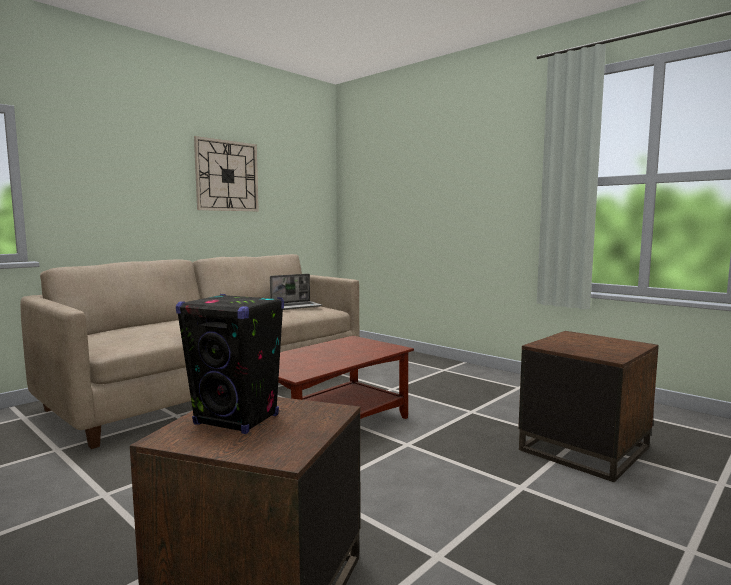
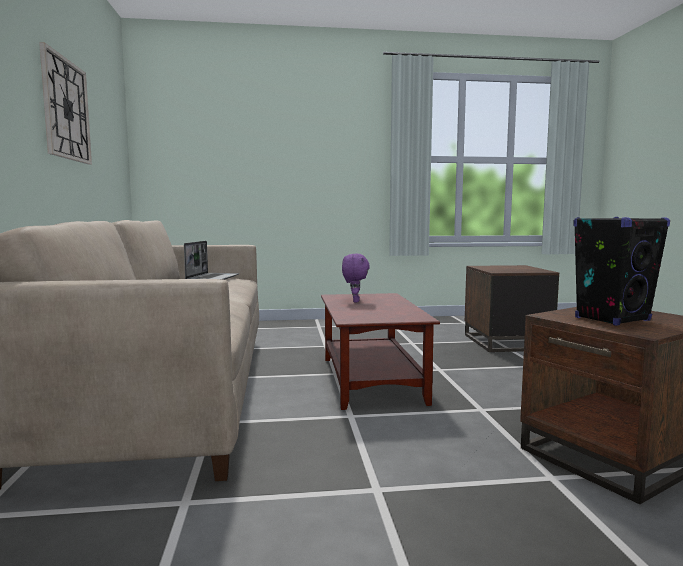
camera: 50 degrees left, 0 degrees up
none -> purple plush toy [342,254,370,302]

